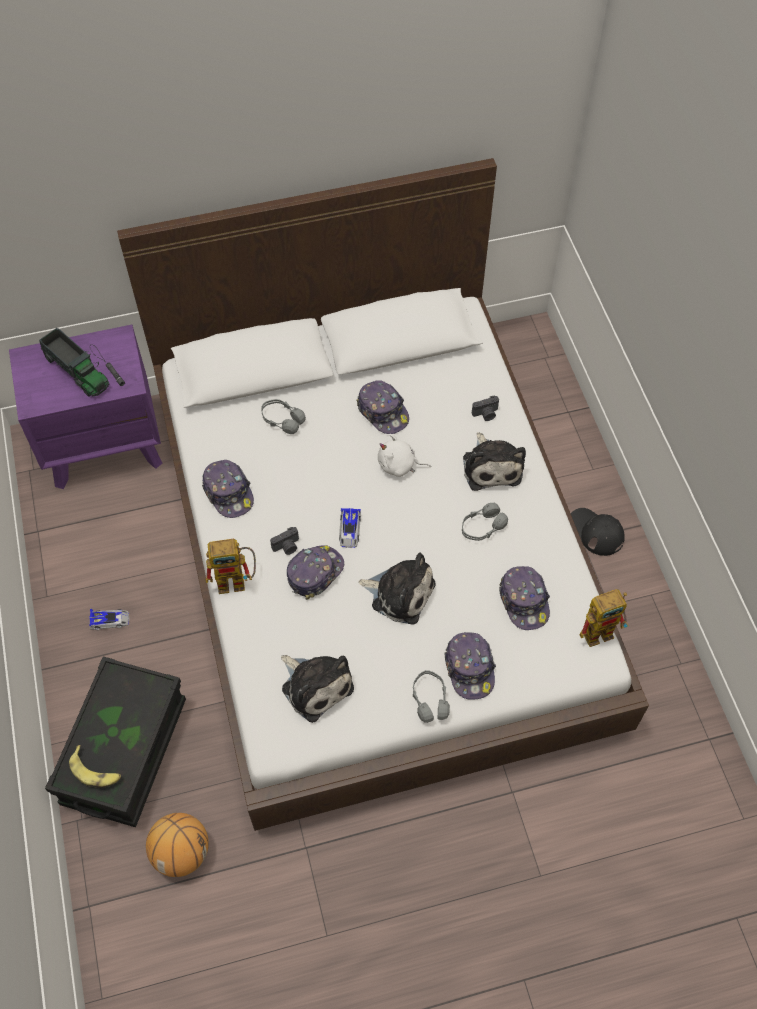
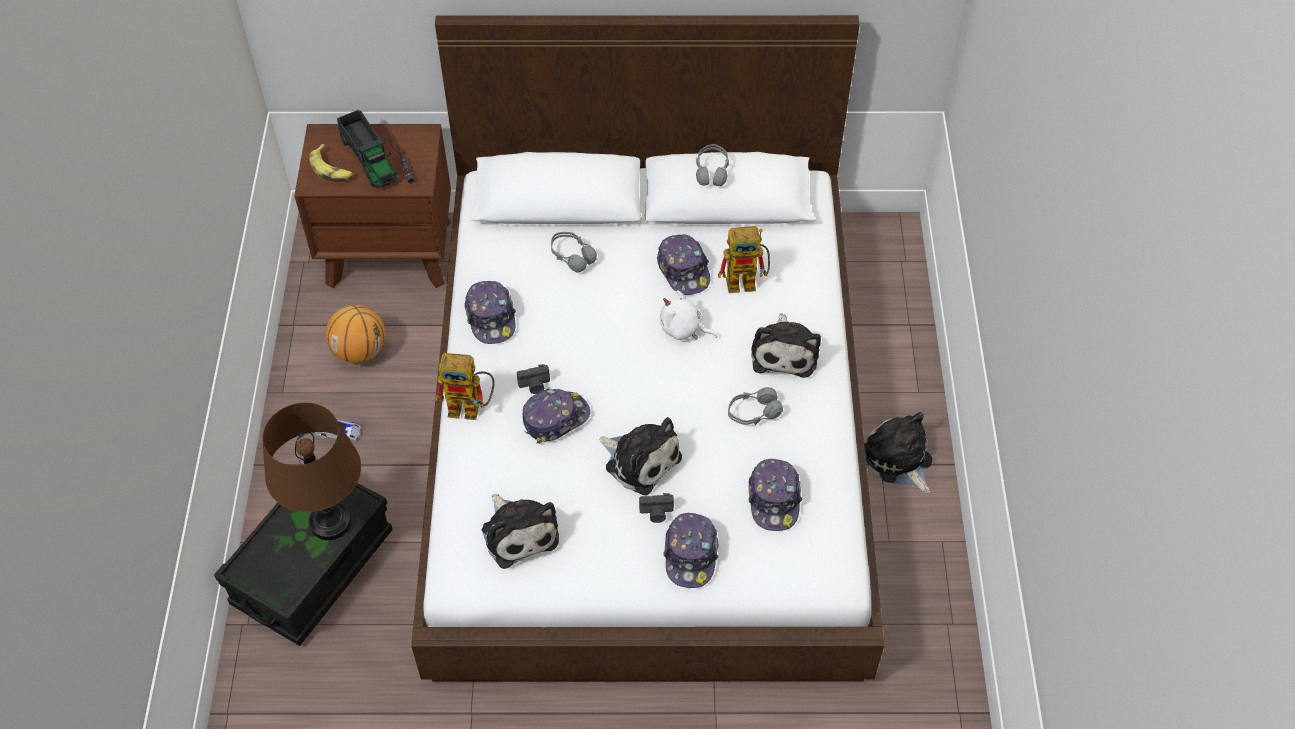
camera: 15 degrees right, 5 degrees down
purple nightstand [9,325,162,489] -> brown nightstand [294,124,451,288]
banana [69,745,121,788] -> banana moved to [309,144,354,182]
basketball [146,813,209,877] -> basketball moved to [326,305,385,363]
toy car [339,508,361,548] -> none
grey headphones [413,670,450,723] -> grey headphones moved to [696,144,729,186]
camera [472,395,499,421] -> camera moved to [639,493,674,523]
black cap [571,508,625,556] -> plush toy [864,412,932,493]
toy robot [579,589,629,647] -> toy robot moved to [718,226,770,293]
none -> brown table lamp [263,402,361,540]

